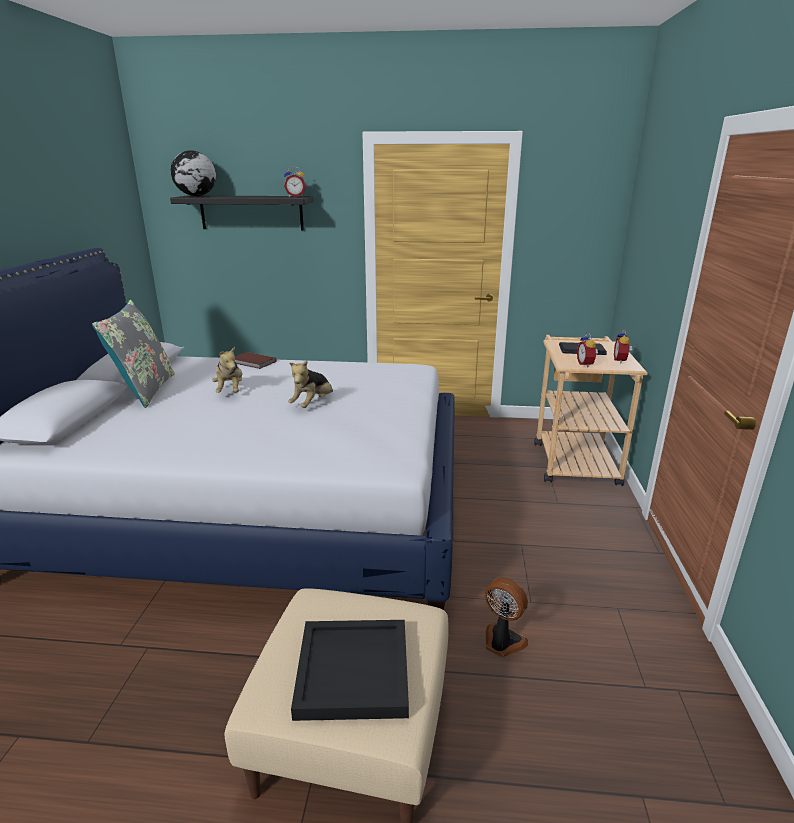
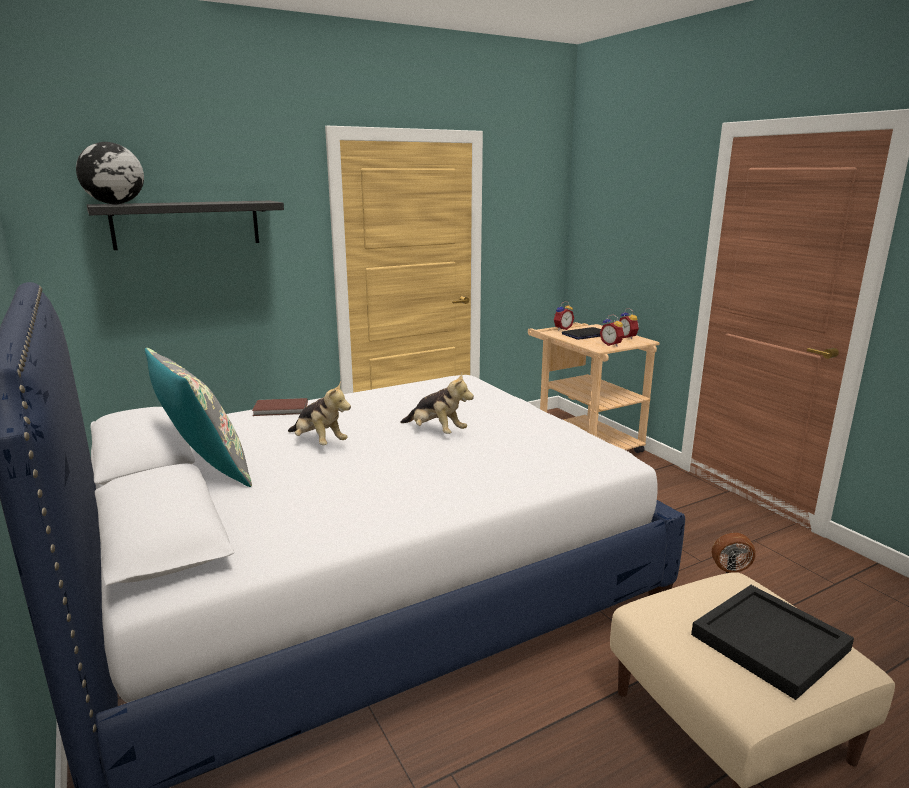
camera: 35 degrees left, 5 degrees down
alarm clock [284,166,306,197] -> alarm clock moved to [554,301,574,330]
plush toy [288,360,333,408] -> plush toy turned 45 degrees counterclockwise [400,373,474,434]

